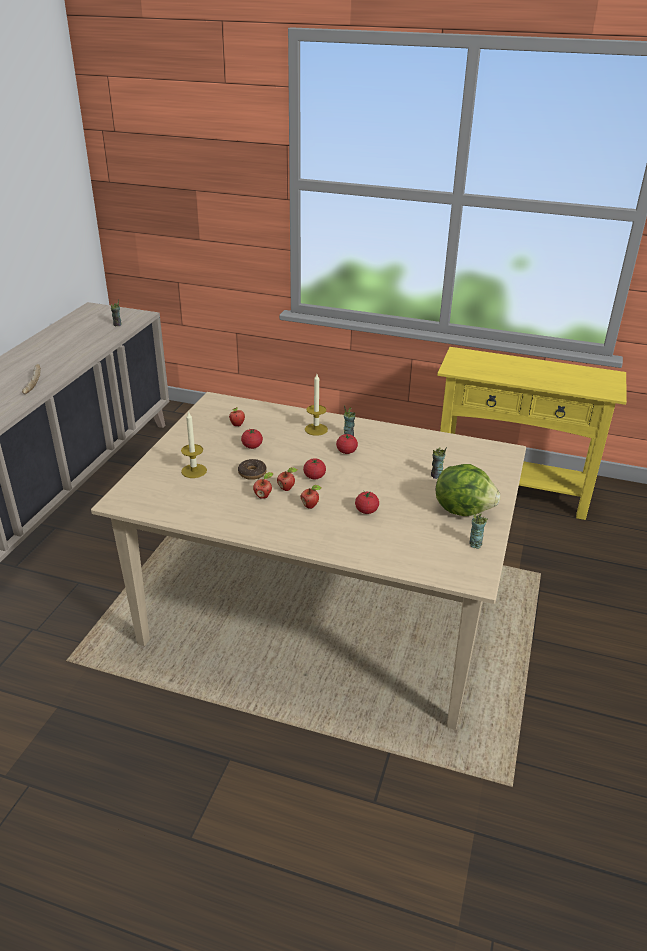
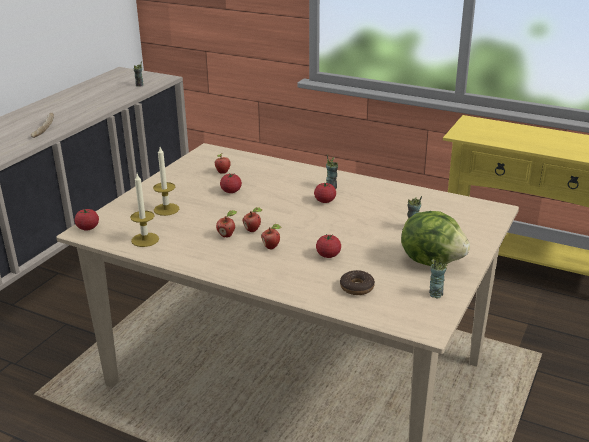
camera: 10 degrees right, 5 degrees down
donut [238,459,267,480] -> donut moved to [340,270,375,295]
tomato [303,459,326,479] -> tomato moved to [75,209,99,230]
candle [305,374,328,436] -> candle moved to [130,174,159,247]

